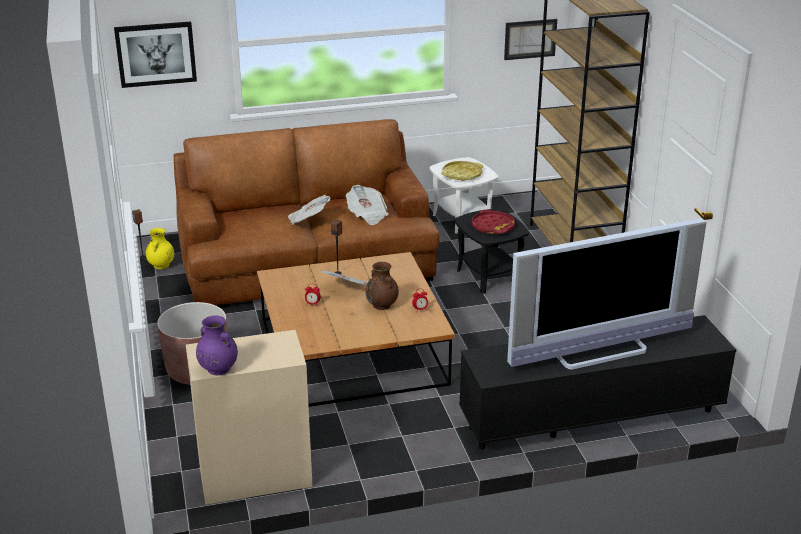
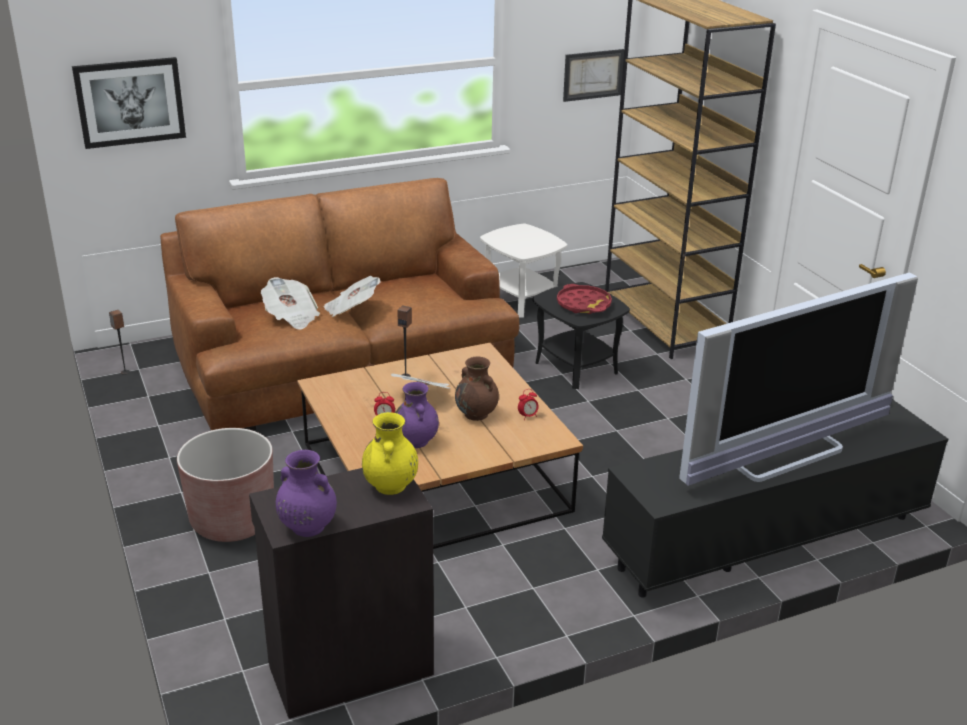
camera: 10 degrees left, 0 degrees up
yellow vase [146,228,174,269] -> yellow vase moved to [362,412,418,495]
beige cabinet [186,330,313,505] -> black cabinet [249,468,434,719]
newspaper [346,185,389,225] -> newspaper moved to [261,277,320,330]
yellow tray [441,161,483,181] -> none
none -> purple vase [395,382,439,448]

